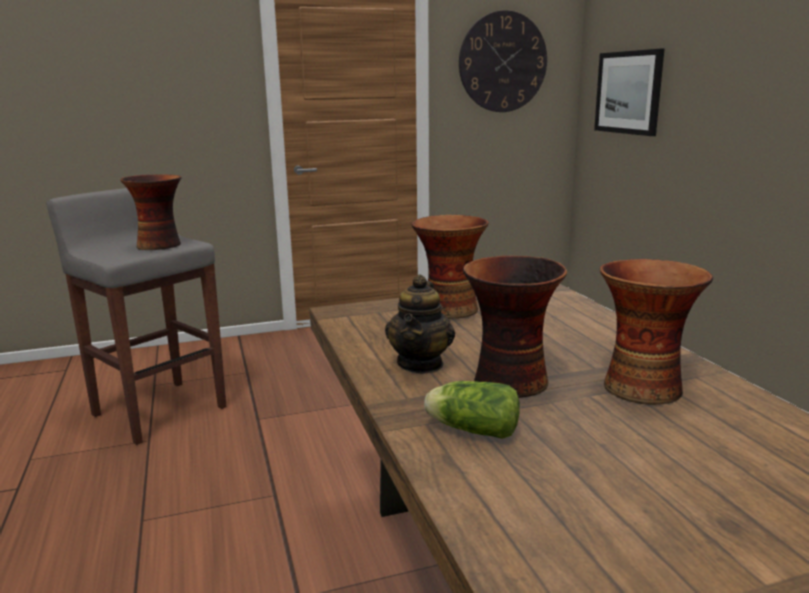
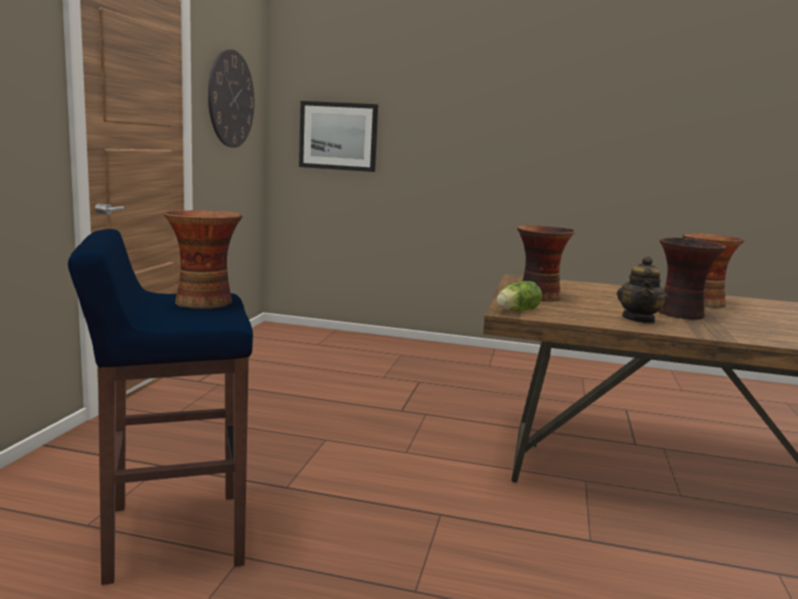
camera: 60 degrees left, 5 degrees down
grey stool [46,188,226,445] -> blue stool [68,229,253,585]
teapot [385,274,455,374] -> teapot turned 60 degrees clockwise [617,256,668,324]
lettuce [424,381,520,439] -> lettuce moved to [497,281,542,311]

